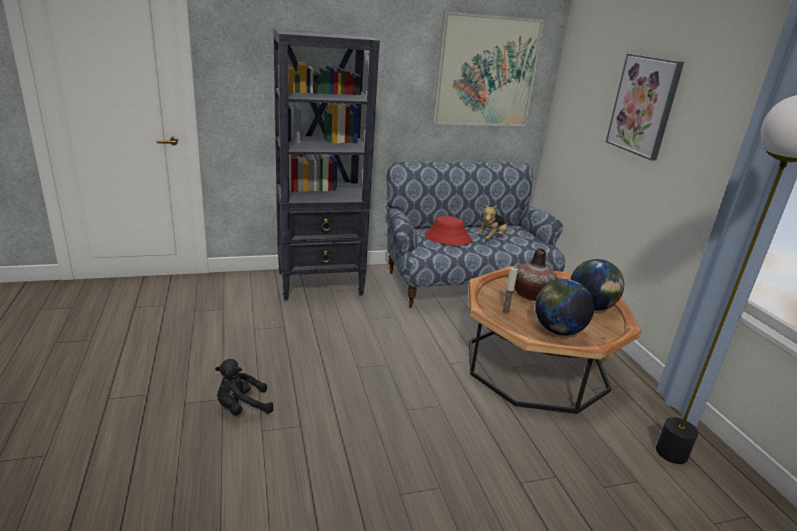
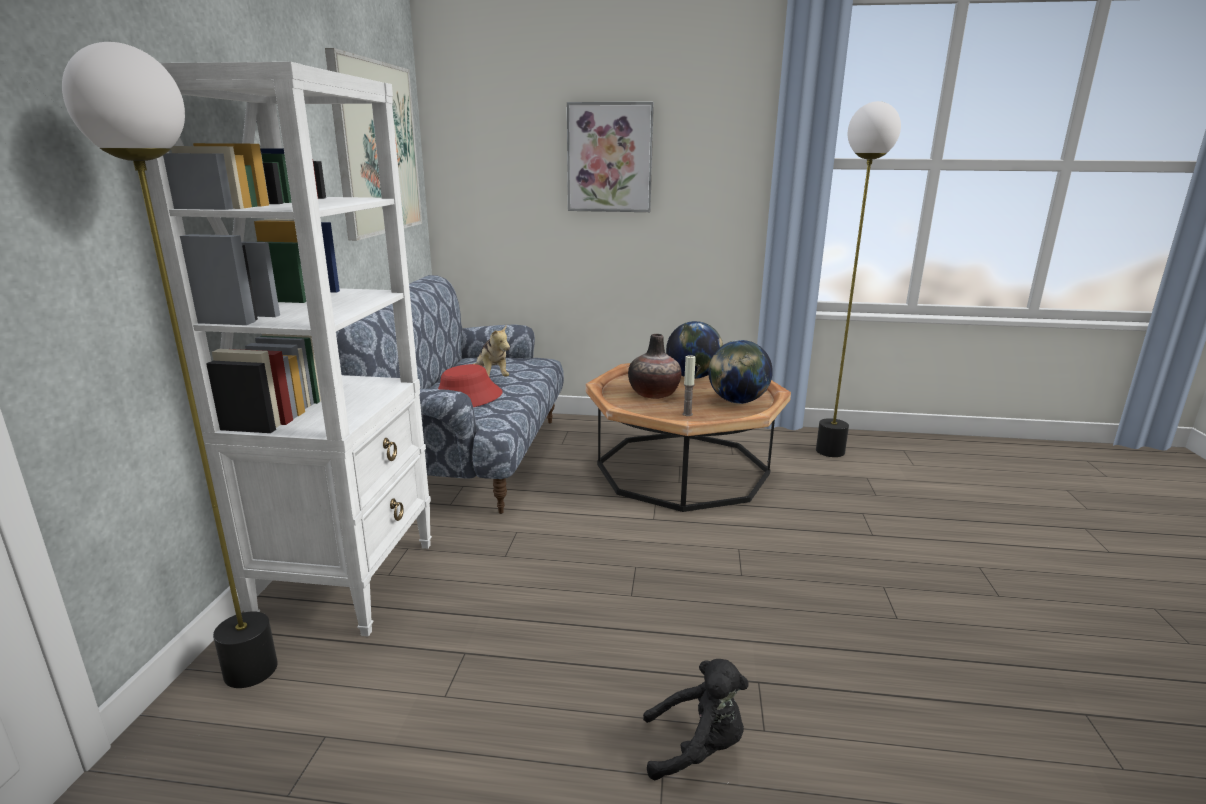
camera: 65 degrees left, 5 degrees down
black plush toy [215,359,273,415] -> black plush toy turned 90 degrees counterclockwise [643,659,748,780]
black bookcase [273,29,380,300] -> white bookcase [145,62,432,637]
none -> floor lamp [62,42,278,688]

